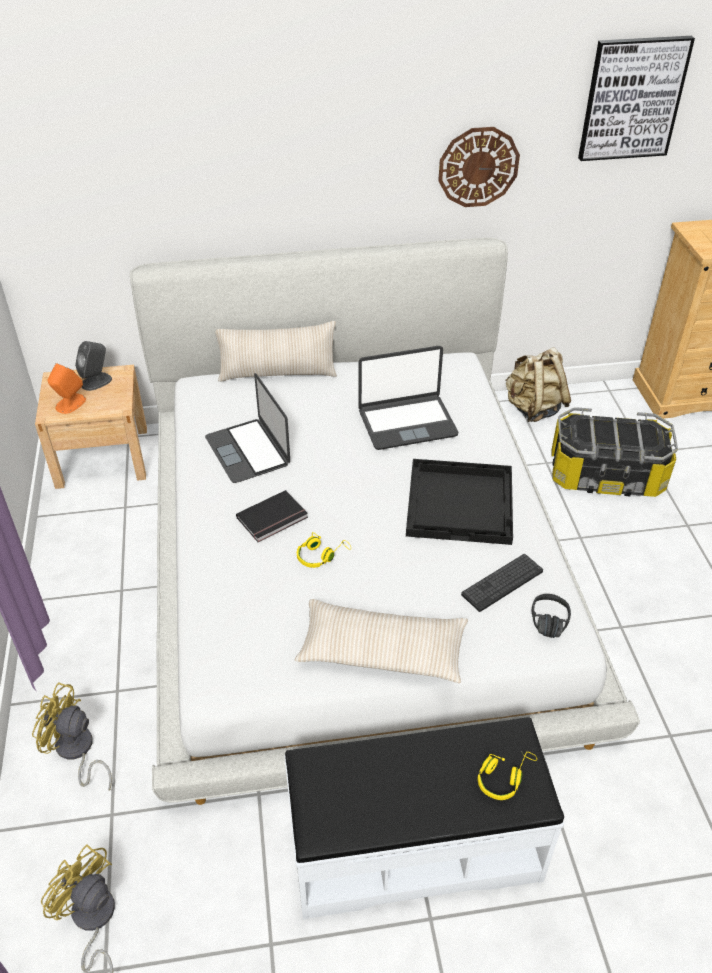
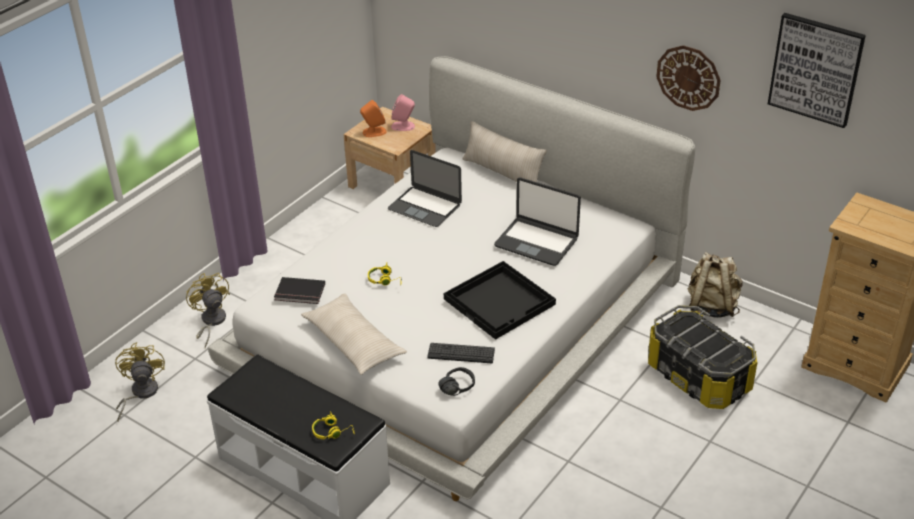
camera: 45 degrees right, 5 degrees down
grey speaker [75,341,112,391] -> pink speaker [391,94,415,131]
laptop [205,373,290,483] -> laptop turned 75 degrees counterclockwise [388,150,462,227]
black book [236,490,308,542] -> black book moved to [274,277,325,304]

